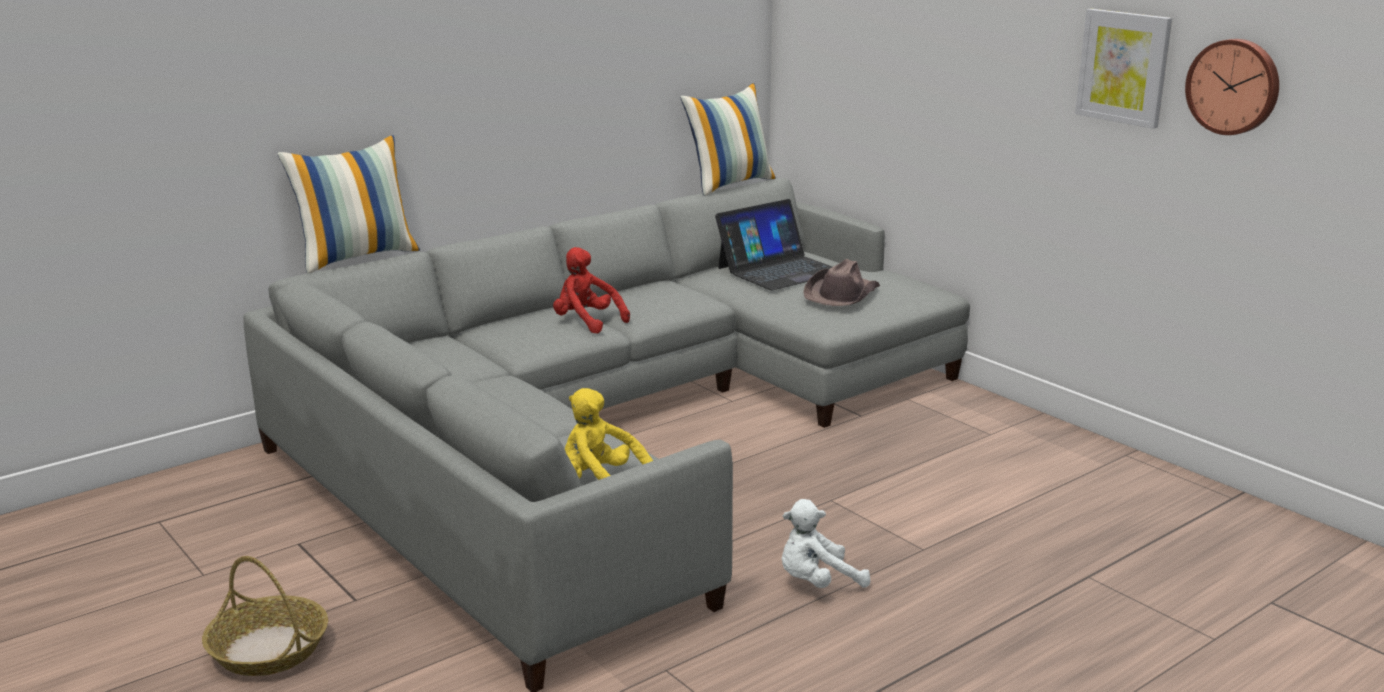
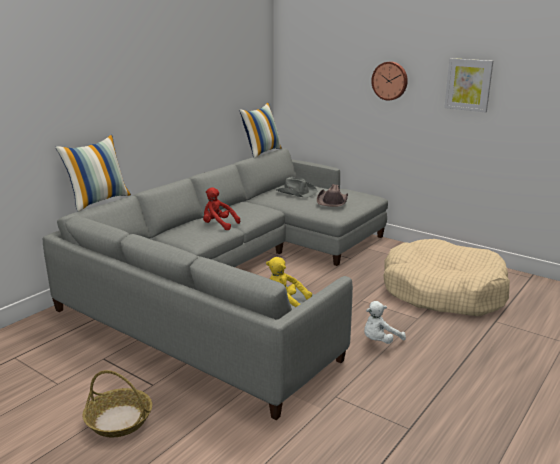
camera: 15 degrees left, 0 degrees up
laptop [715,199,832,290] -> grey hat [276,177,317,198]
wall clock [1185,39,1279,135] -> wall clock moved to [371,62,408,101]
none -> beige dog bed [383,239,510,316]

